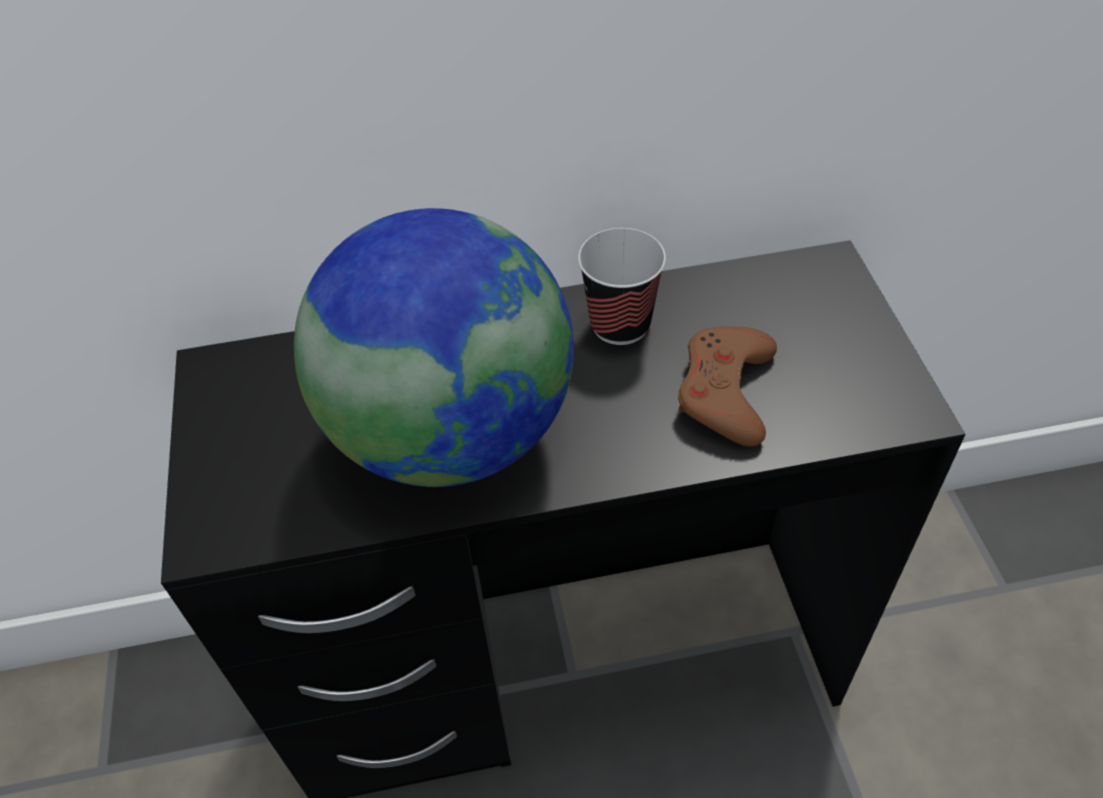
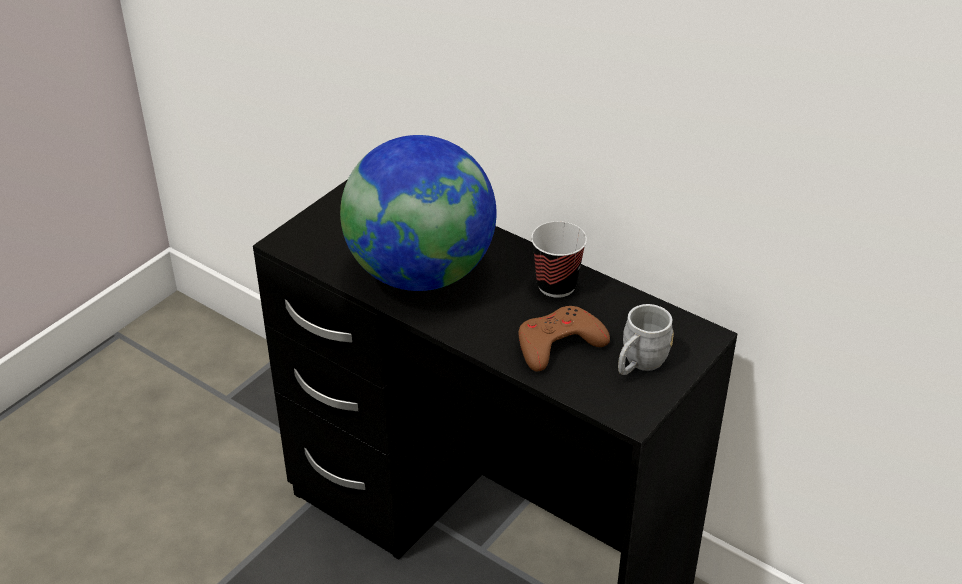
camera: 45 degrees right, 10 degrees down
none -> grey mug [618,304,674,375]

